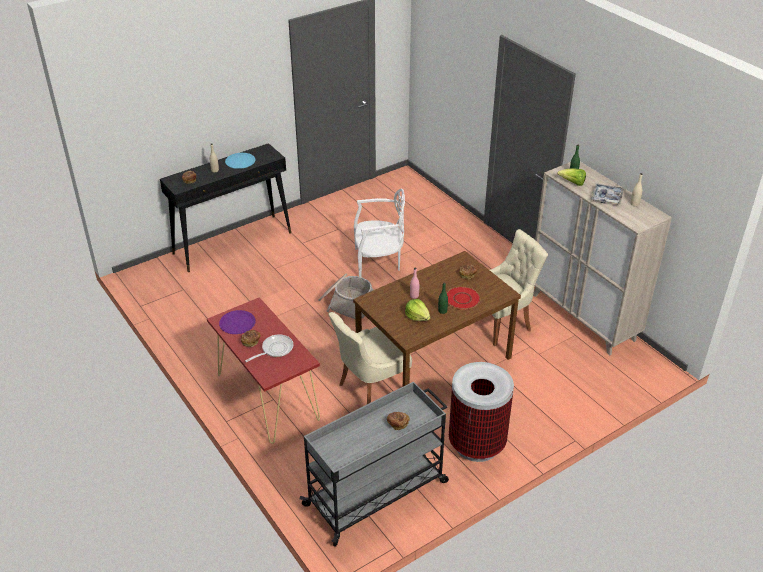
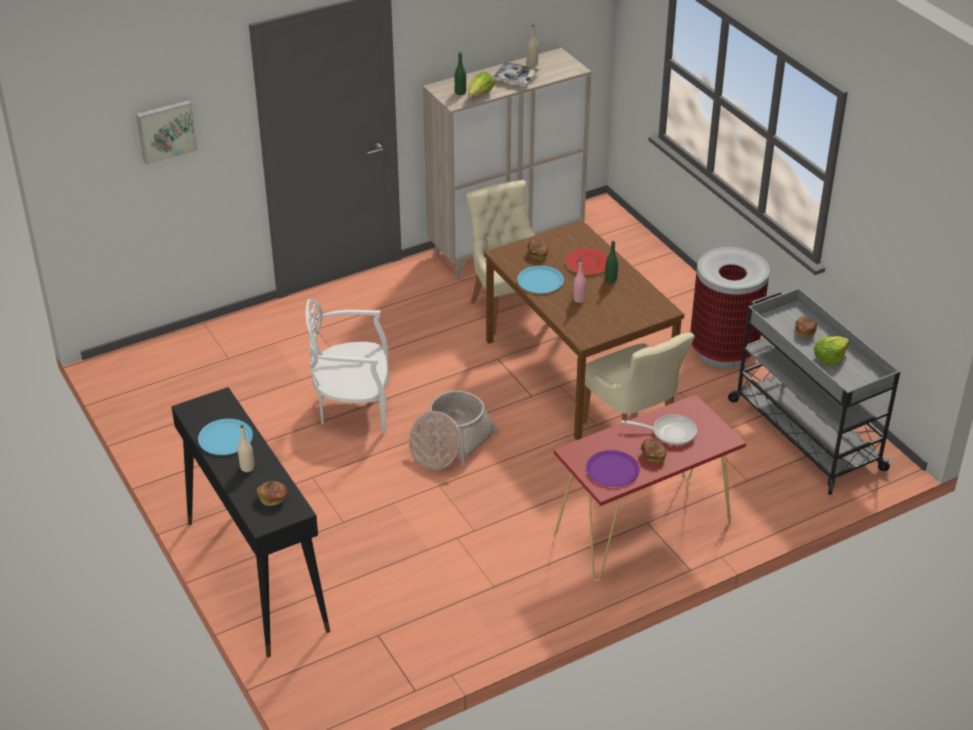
camera: 85 degrees left, 0 degrees up
frying pan [245,334,293,362] -> frying pan turned 135 degrees clockwise [621,415,697,445]
white chair [354,188,405,277] -> white chair turned 90 degrees counterclockwise [306,299,388,434]
lettuce [405,299,430,321] -> lettuce moved to [814,336,849,366]
none -> picture [136,100,198,165]
none -> blue plate [517,266,564,293]

